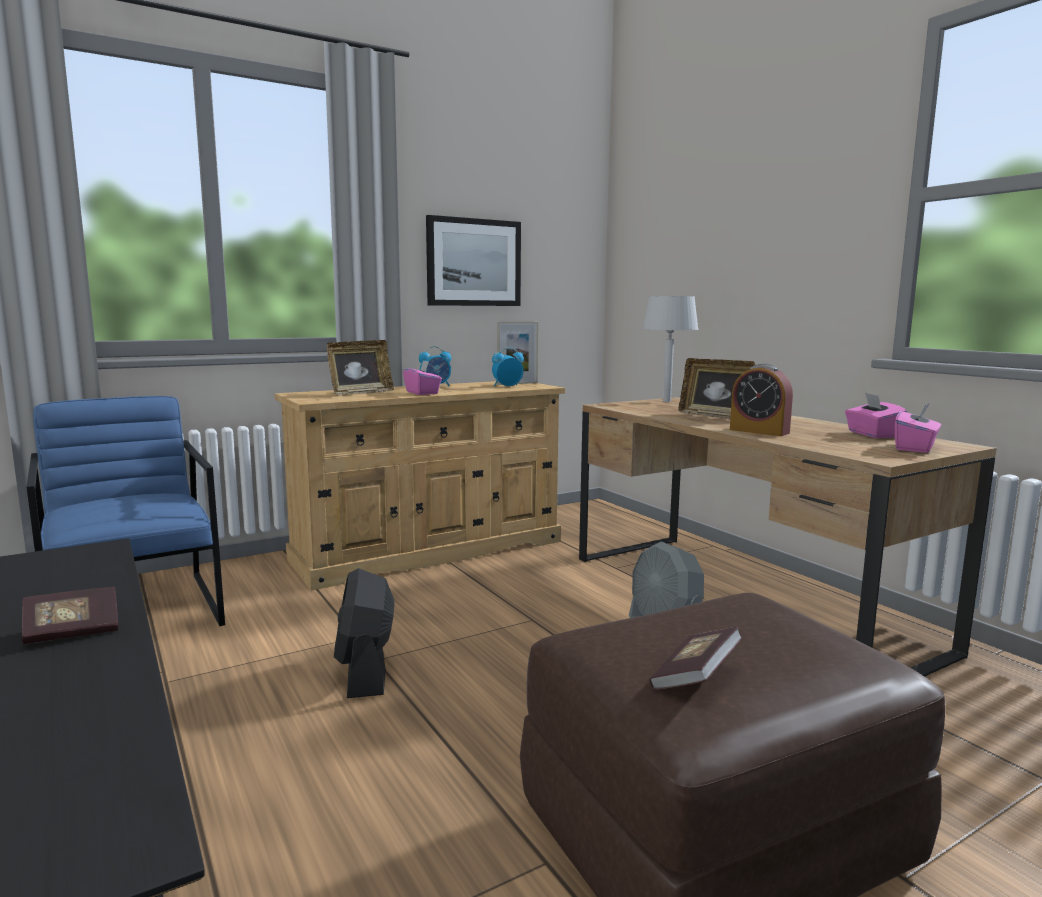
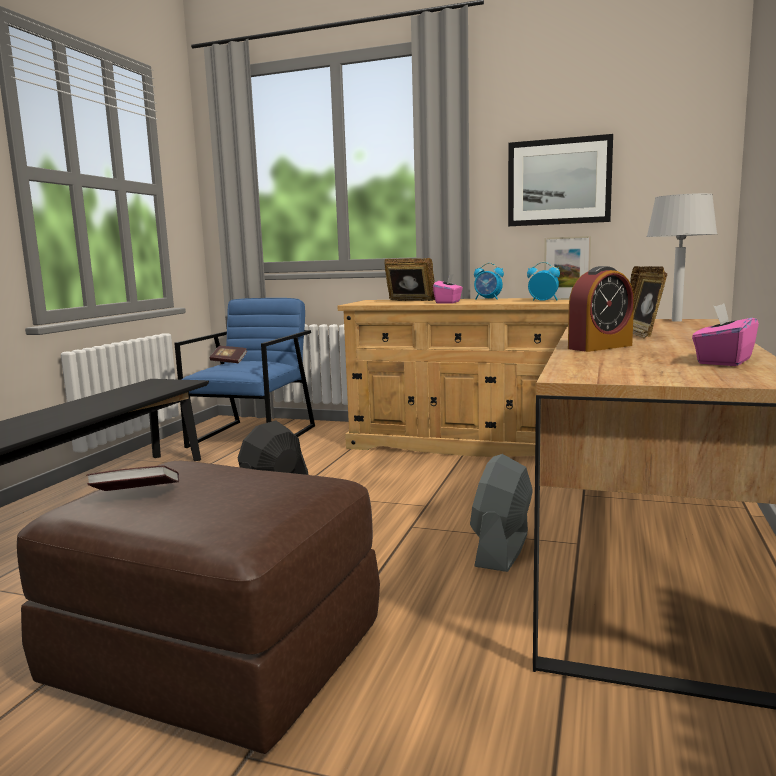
camera: 50 degrees right, 0 degrees up
book [22,587,119,644] -> book moved to [210,346,247,363]
picture frame [327,340,394,396] -> picture frame turned 150 degrees counterclockwise [384,258,435,301]
alarm clock [730,364,793,436] -> alarm clock turned 120 degrees counterclockwise [568,266,634,352]
pink tissue box [895,403,941,453] -> none

